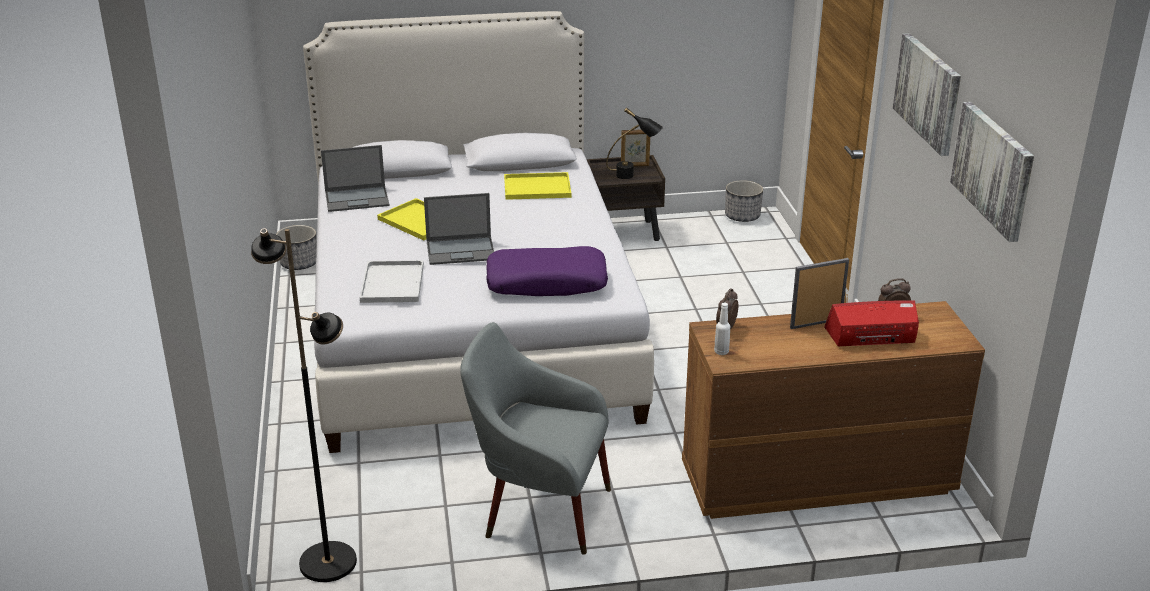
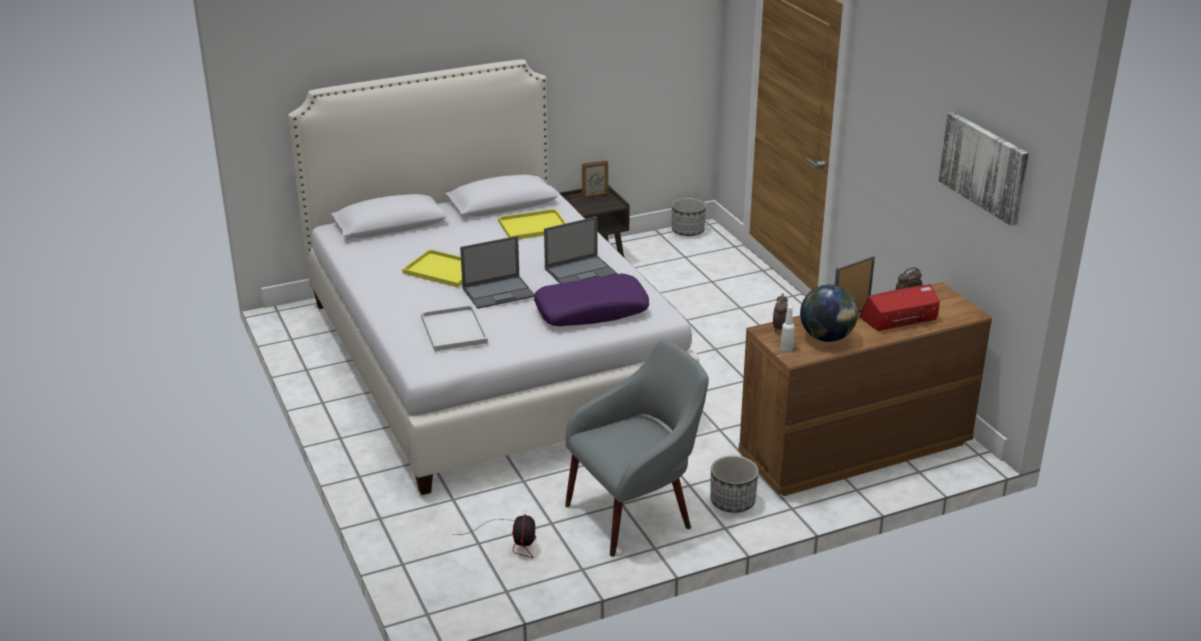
camera: 15 degrees left, 0 degrees up
black floor lamp [251,228,357,582] -> none
planter [276,225,317,270] -> planter moved to [710,456,759,513]
laptop [321,145,390,212] -> laptop moved to [544,216,617,283]
grey armchair [460,322,611,555] -> grey armchair turned 150 degrees clockwise [565,339,709,557]
black table lamp [606,108,663,179] -> none
picture [893,33,961,156] -> none
none -> fan [454,514,536,558]
none -> globe [800,284,858,342]

